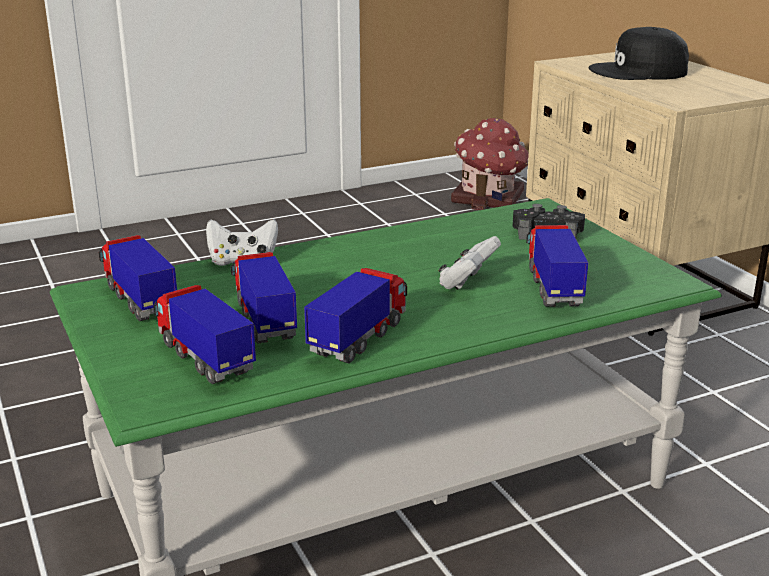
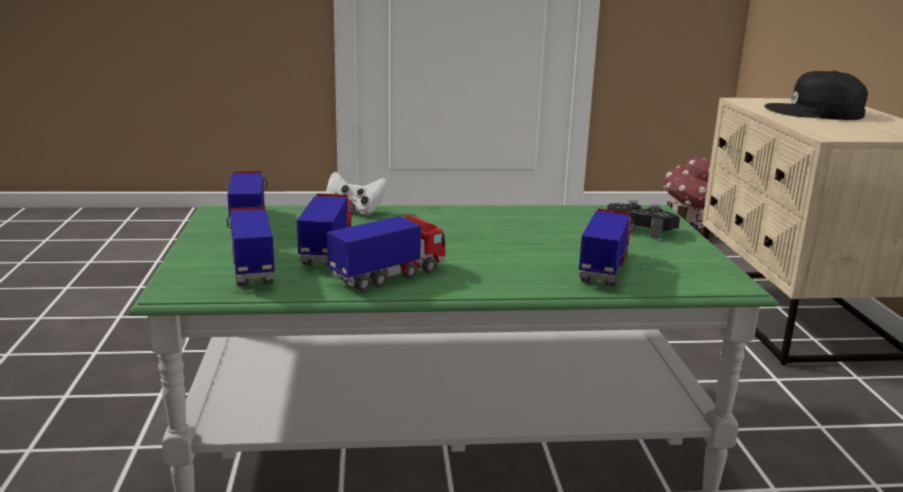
camera: 20 degrees right, 5 degrees down
white game controller [439,236,501,290] -> none

